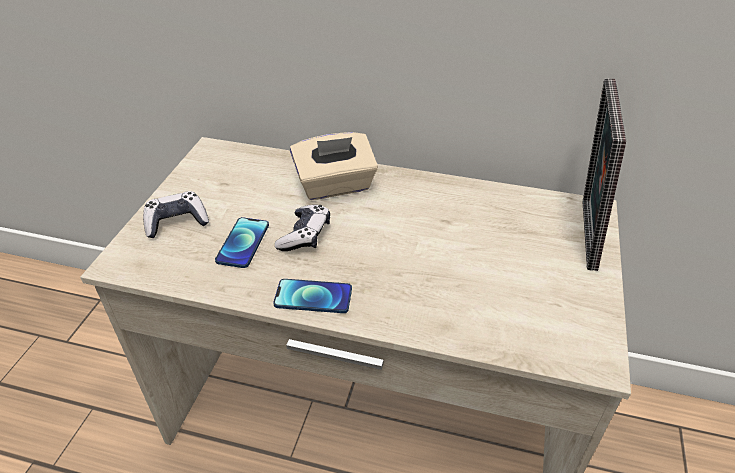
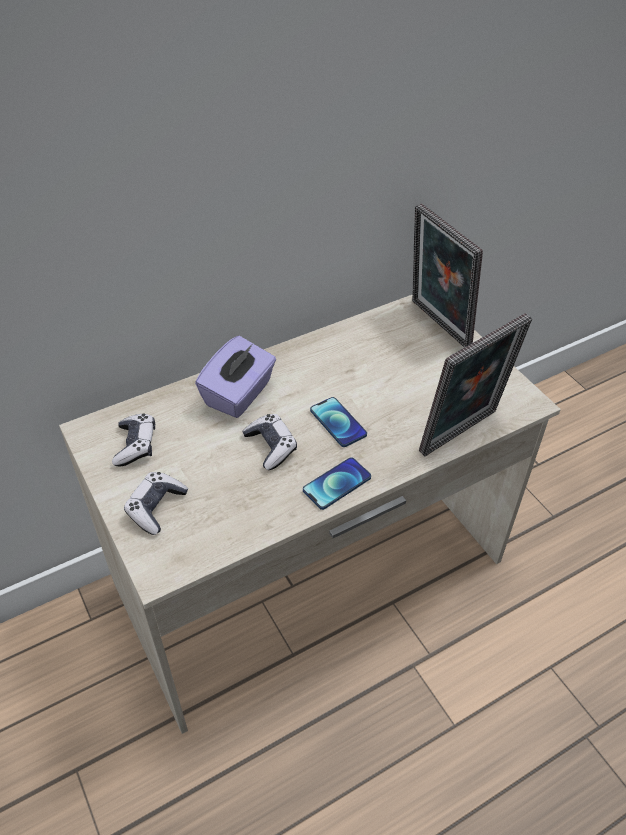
camera: 45 degrees left, 5 degrees up
phone [215,217,269,268] -> phone moved to [310,397,367,447]
beige tissue box [290,132,378,200] -> purple tissue box [195,336,276,418]
none -> game controller [112,414,155,467]
none -> picture frame [419,313,532,456]

